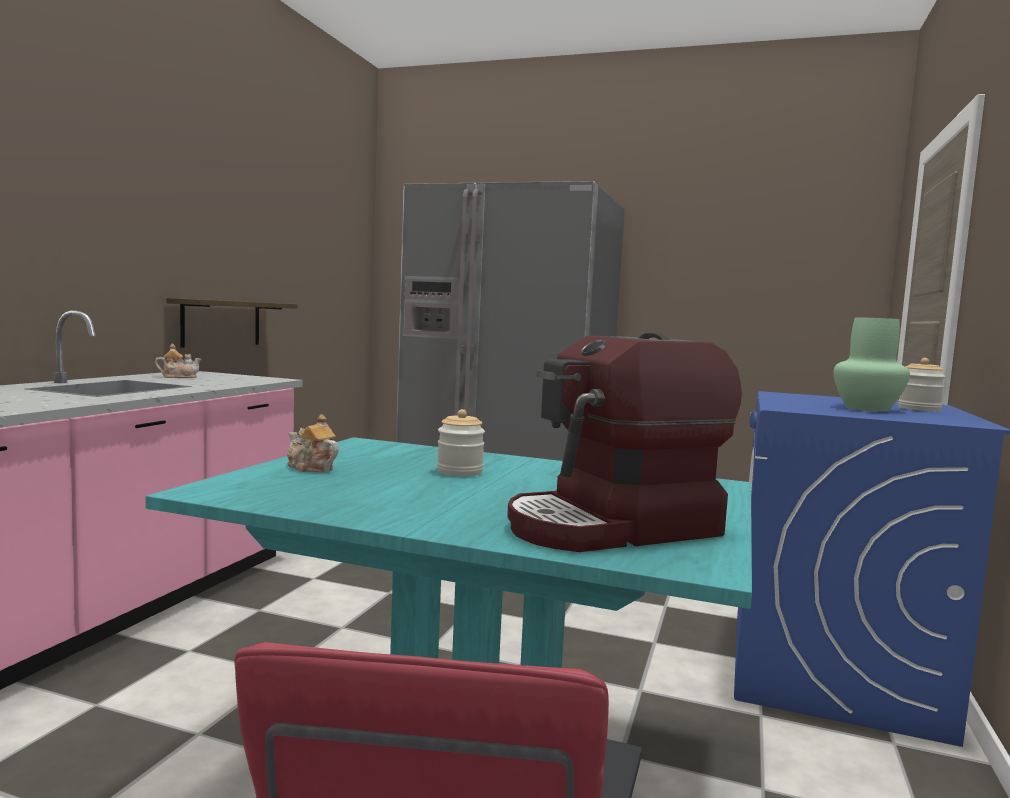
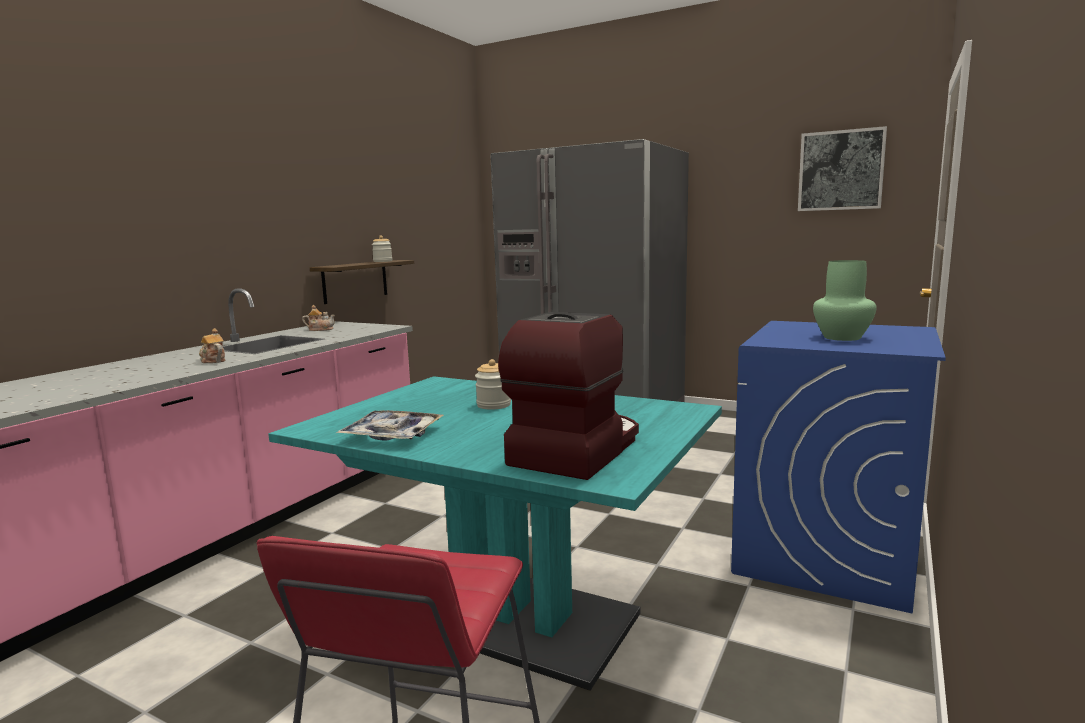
camera: 10 degrees right, 5 degrees up
teapot [287,414,339,472] -> teapot moved to [199,328,225,363]
coffee machine [507,333,742,552] -> coffee machine turned 135 degrees clockwise [498,312,639,480]
jar [898,358,945,411] -> jar moved to [372,235,392,262]
none -> tray [336,410,443,440]
none -> picture [798,126,887,211]

